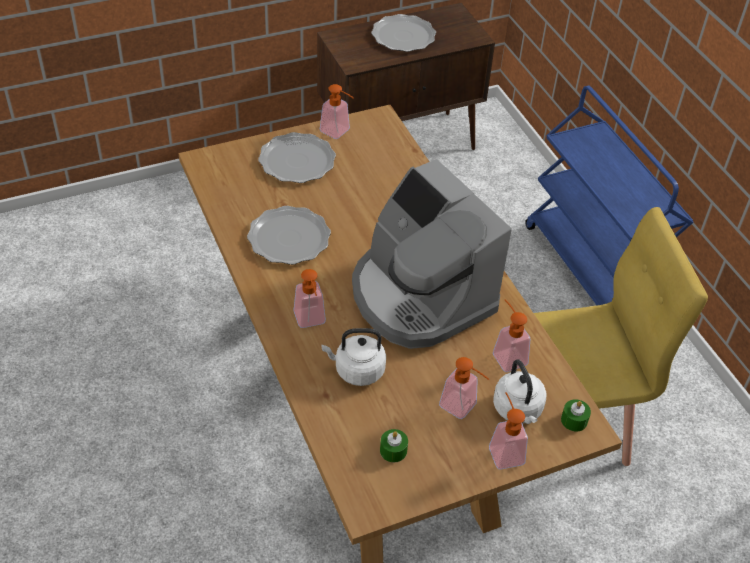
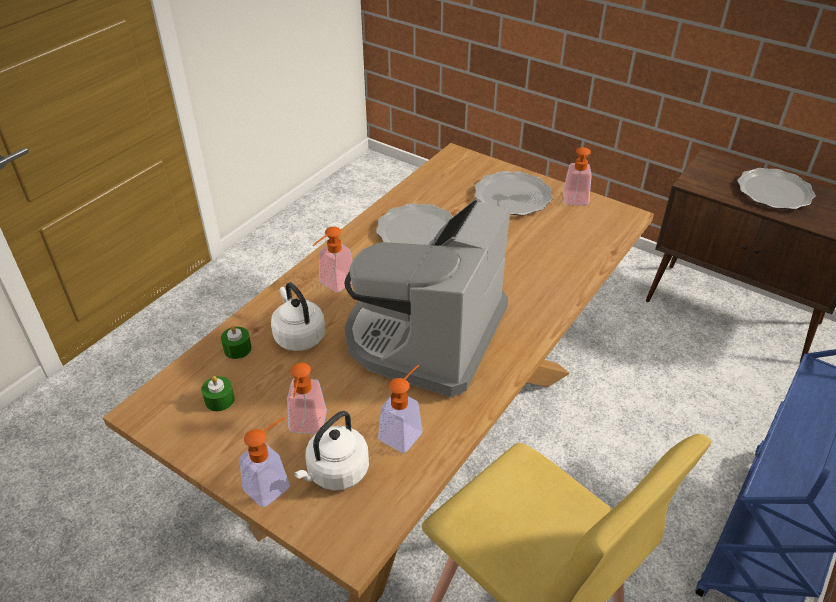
camera: 60 degrees right, 5 degrees down
green candle [561,399,591,432] -> green candle moved to [221,325,252,359]

